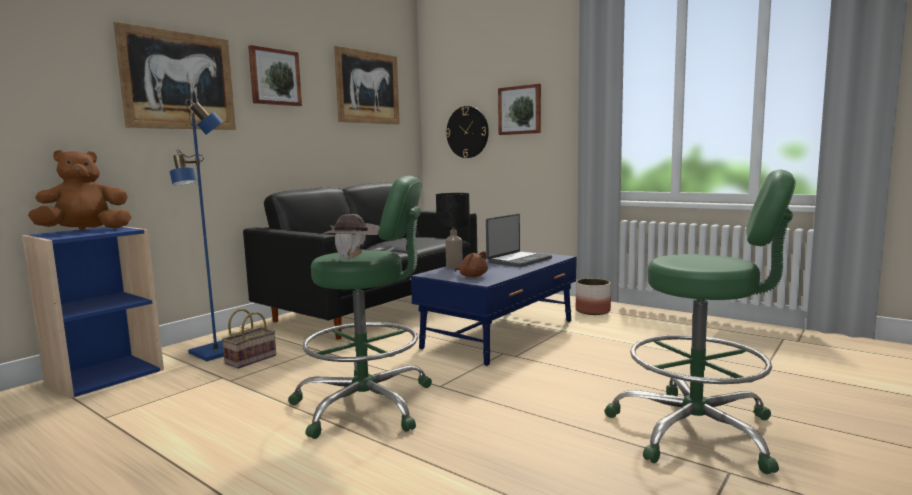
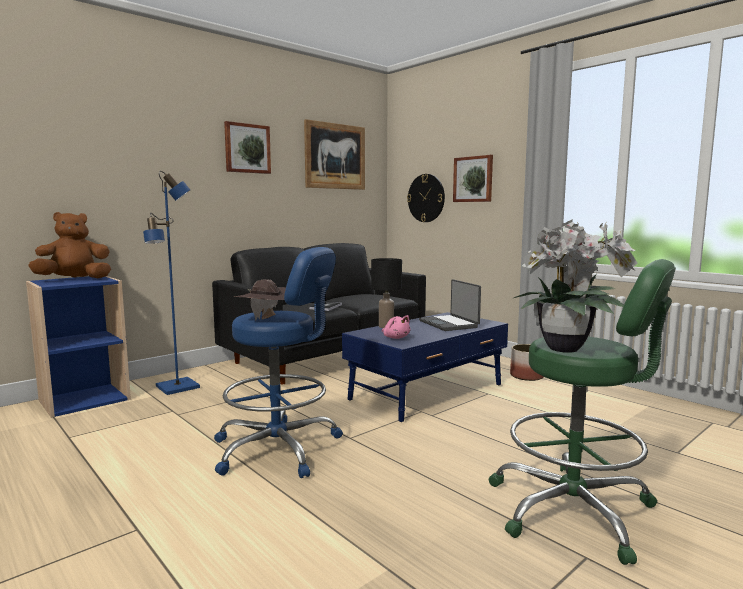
camera: 10 degrees right, 0 degrees up
picture [113,22,236,130] -> none
basket [222,309,276,369] -> none
green stool [288,176,432,439] -> blue stool [214,247,343,478]
brown plush toy [455,251,488,277] -> pink plush toy [382,315,411,339]
laptop [486,214,552,267] -> laptop turned 105 degrees clockwise [419,279,481,331]
none -> potted plant [514,219,637,353]

